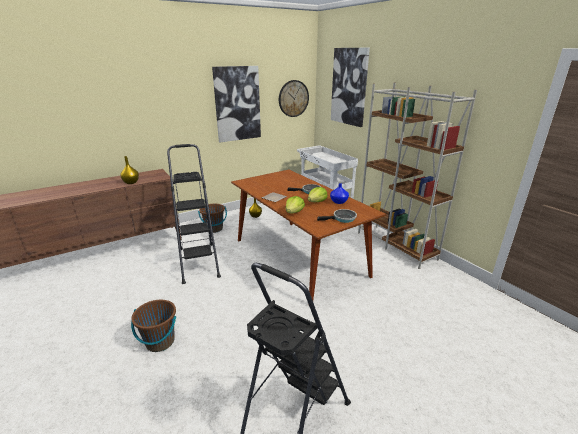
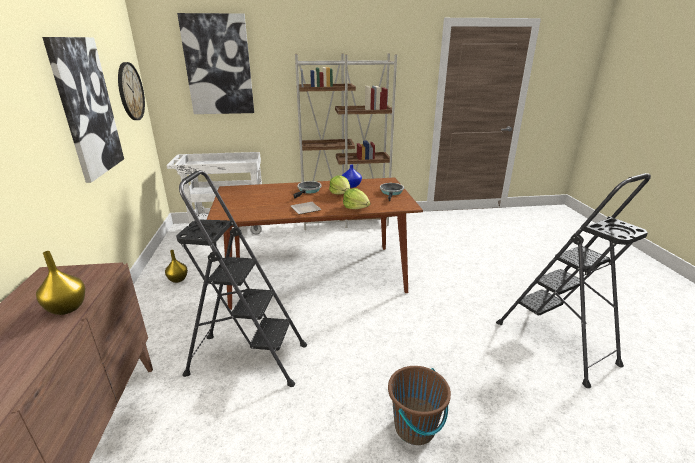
camera: 65 degrees left, 0 degrees up
brown bucket [198,204,227,233] -> none

